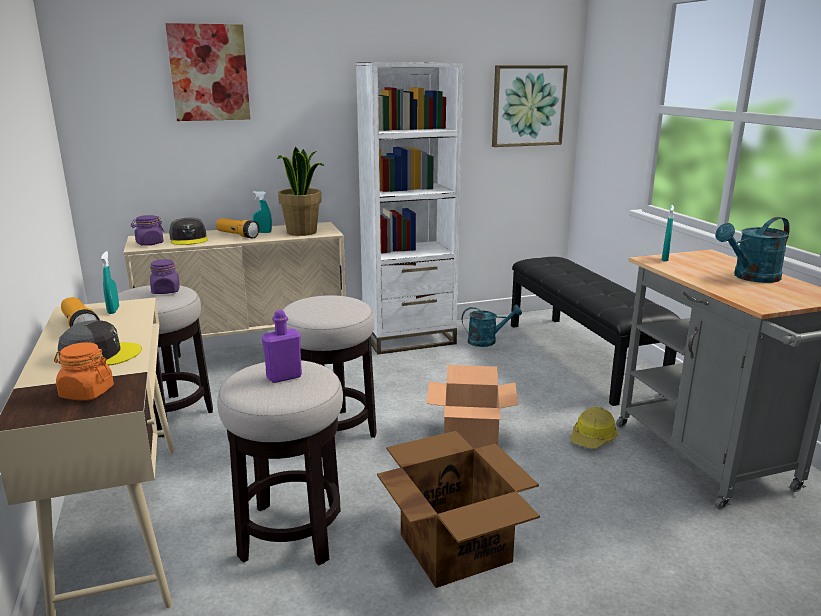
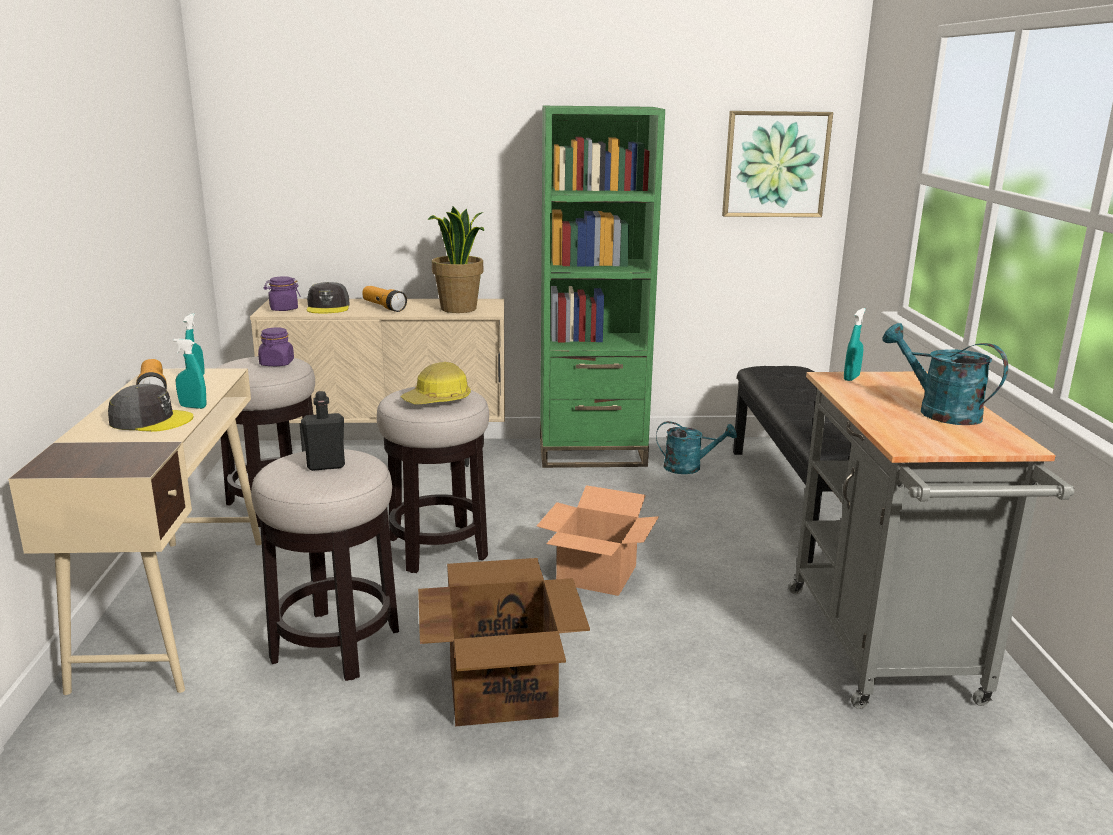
camera: 15 degrees right, 0 degrees up
orange jar [54,342,114,401] -> none
picture [165,23,251,121] -> none
turquoise spray bottle [253,191,272,233] -> turquoise spray bottle moved to [173,338,206,409]
purple bottle [262,310,302,383] -> black bottle [301,391,345,471]
white bookcase [356,62,464,355] -> green bookcase [540,106,665,468]
hard hat [570,407,618,449] -> hard hat moved to [401,362,471,404]
turquoise watering can [715,217,790,283] -> turquoise watering can turned 60 degrees clockwise [882,323,1008,425]

